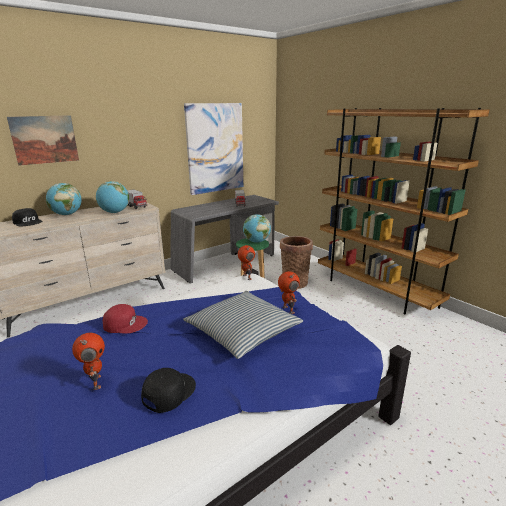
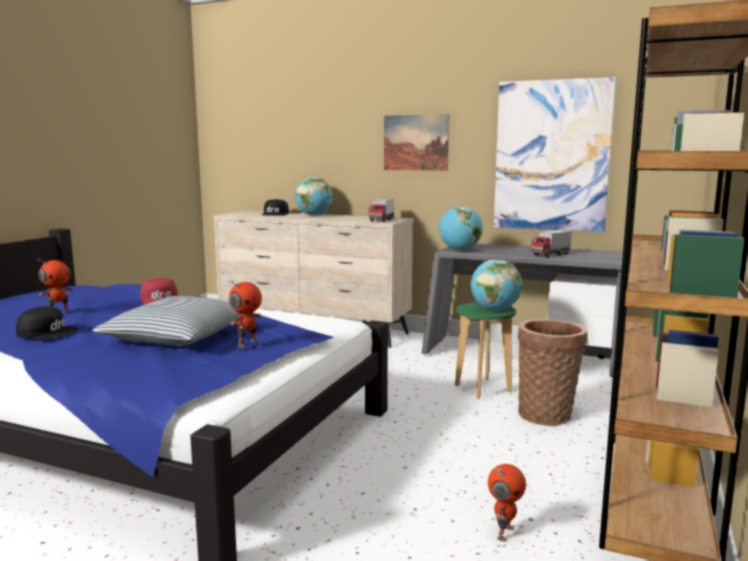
camera: 60 degrees right, 10 degrees down
picture [7,115,79,166] -> picture moved to [384,114,449,171]
globe [96,181,129,213] -> globe moved to [439,207,483,251]
toy robot [238,245,255,280] -> toy robot moved to [488,464,526,542]

